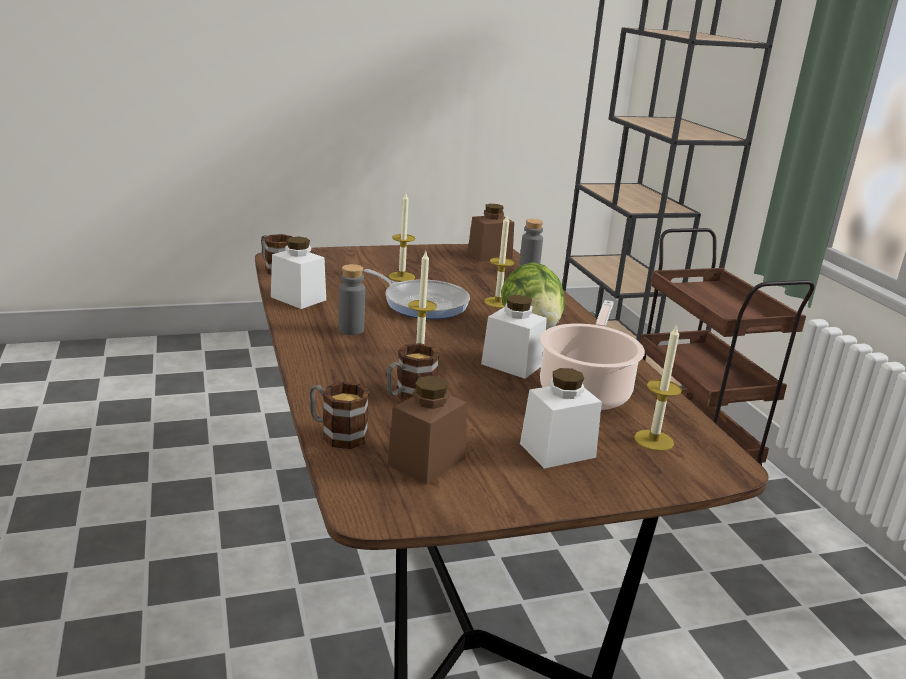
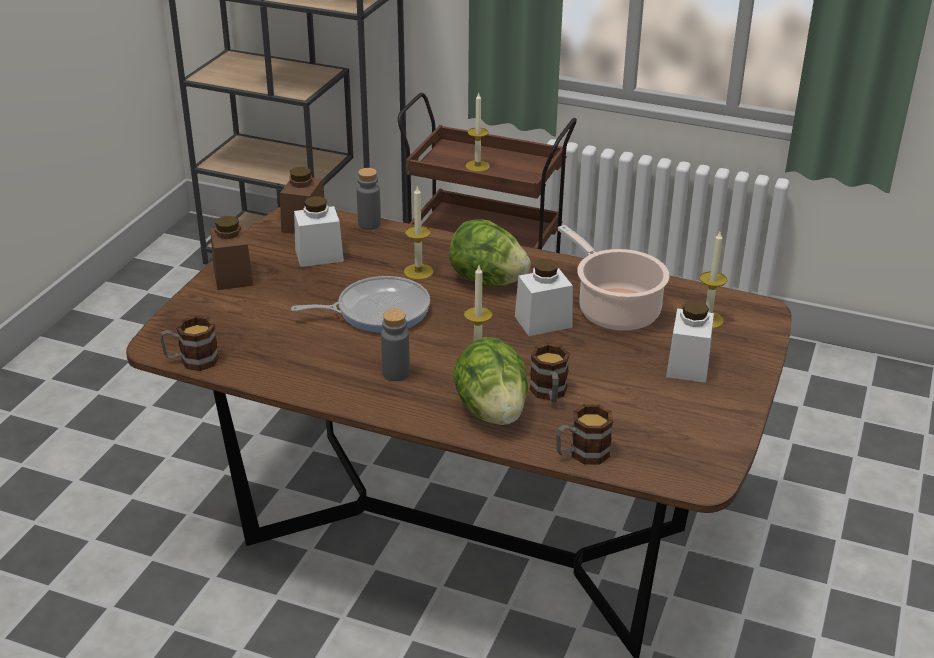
camera: 50 degrees left, 10 degrees up
white jar [271,237,326,309] -> white jar moved to [294,196,344,267]
brown jar [387,375,467,485] -> brown jar moved to [210,216,254,290]
candle [389,193,415,282] -> candle moved to [466,92,490,172]
none -> lettuce [453,337,528,425]

